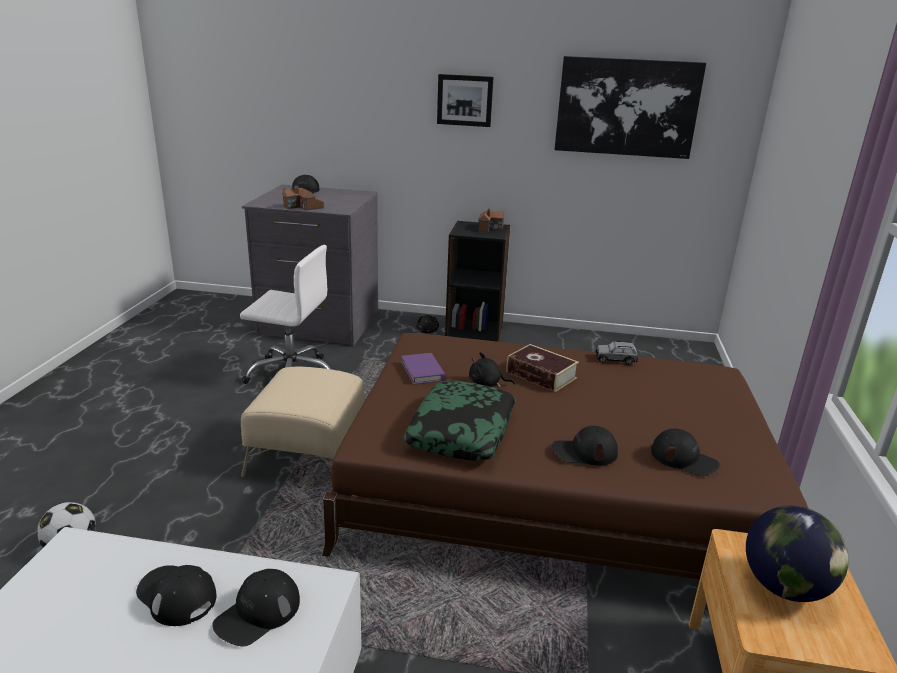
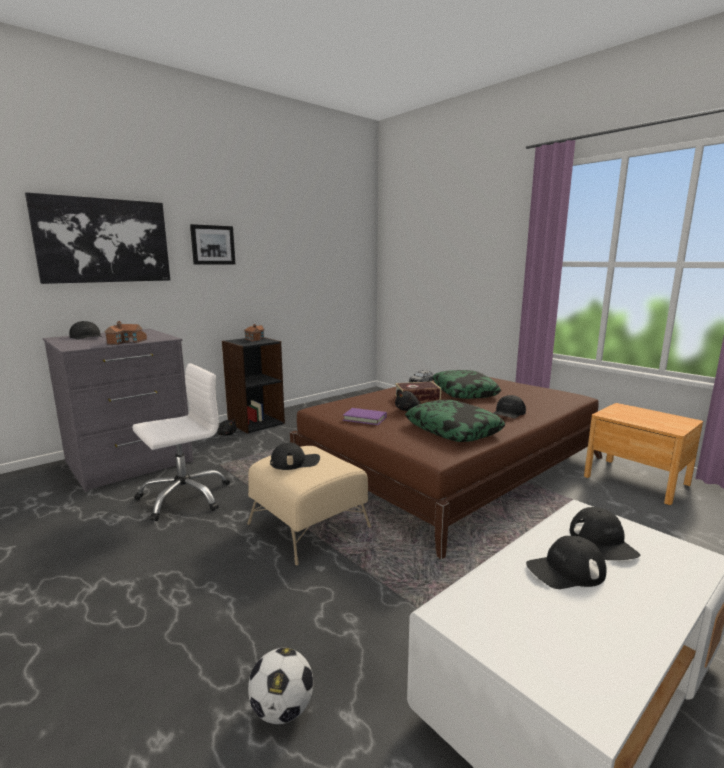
camera: 50 degrees left, 10 degrees down
picture [555,56,706,159] -> picture moved to [25,192,170,284]
black cap [651,428,720,476] -> black cap moved to [270,442,320,470]
globe [746,506,849,602] -> none
none -> pillow [432,370,501,399]

